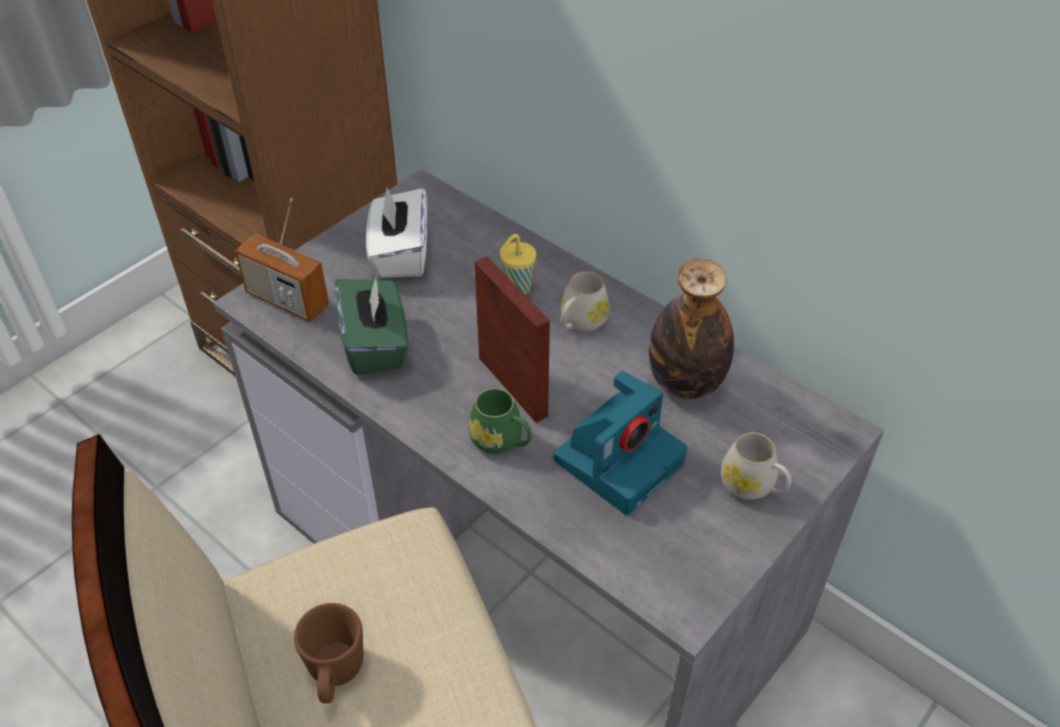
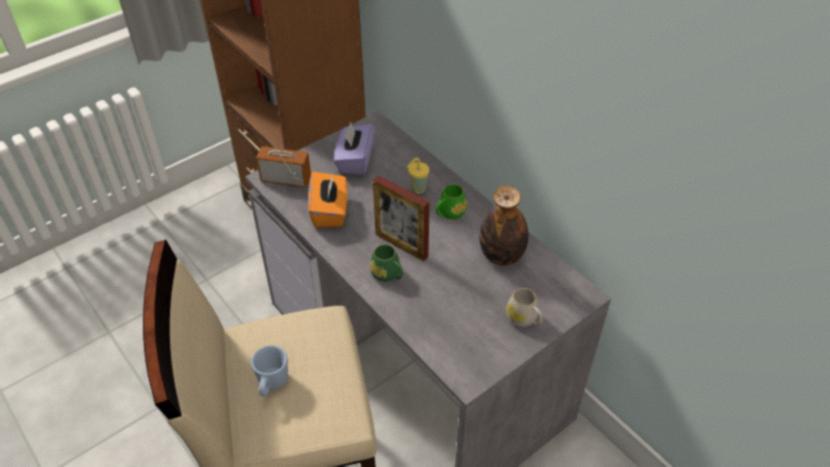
camera: 10 degrees right, 0 degrees up
radio [235,198,329,322] -> radio turned 150 degrees clockwise [256,131,311,188]
brown mug [294,603,363,703] -> blue mug [251,345,288,397]
green tissue box [334,275,408,375] -> orange tissue box [308,172,347,227]
white tissue box [366,188,427,278] -> purple tissue box [334,121,374,175]
picture frame [474,256,550,423] -> picture frame turned 150 degrees clockwise [373,176,430,261]
camera [553,371,687,515] -> none
white mug [561,271,609,332] -> green mug [436,184,467,219]

